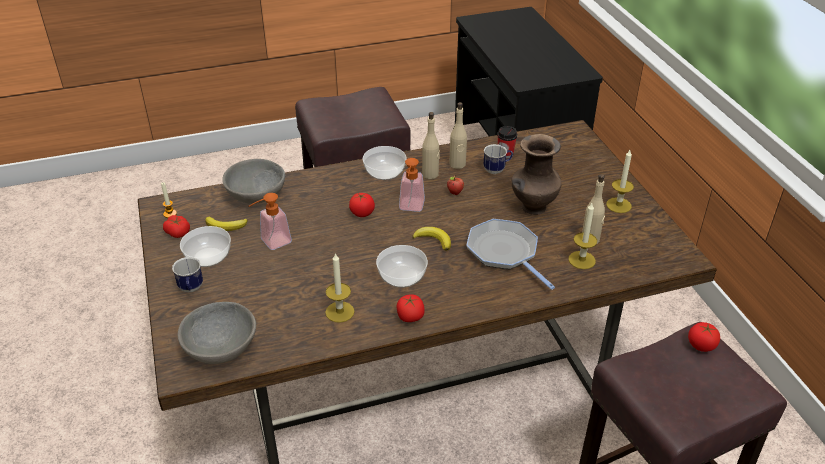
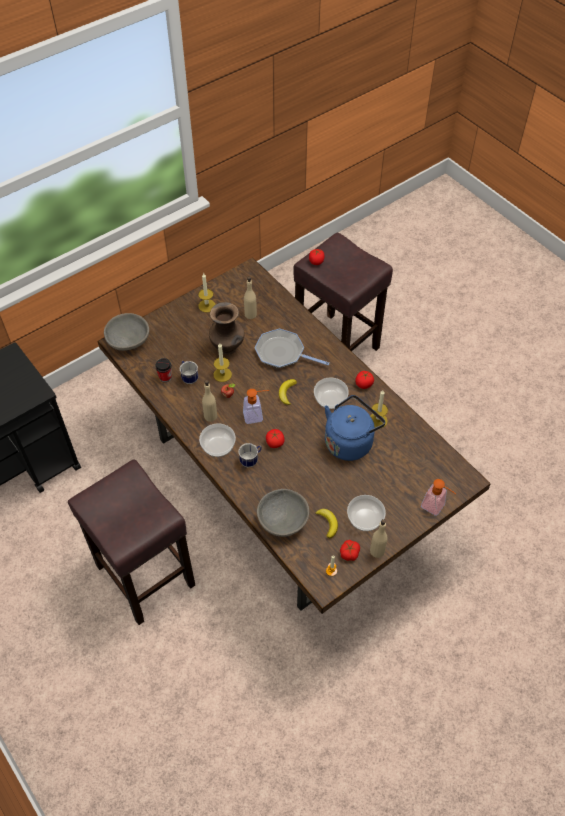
camera: 110 degrees left, 15 degrees up
mug [172,257,203,292] -> mug moved to [238,443,262,467]
grey bowl [178,302,256,364] -> grey bowl moved to [104,313,149,351]
soap dispenser [248,193,292,250] -> soap dispenser moved to [421,479,456,516]
beige bottle [449,102,467,169] -> beige bottle moved to [370,519,388,558]
frying pan [466,219,555,290] -> frying pan turned 75 degrees clockwise [254,328,330,368]
candle [568,203,597,269] -> candle moved to [214,343,232,382]
none -> blue kettle [325,395,385,461]

